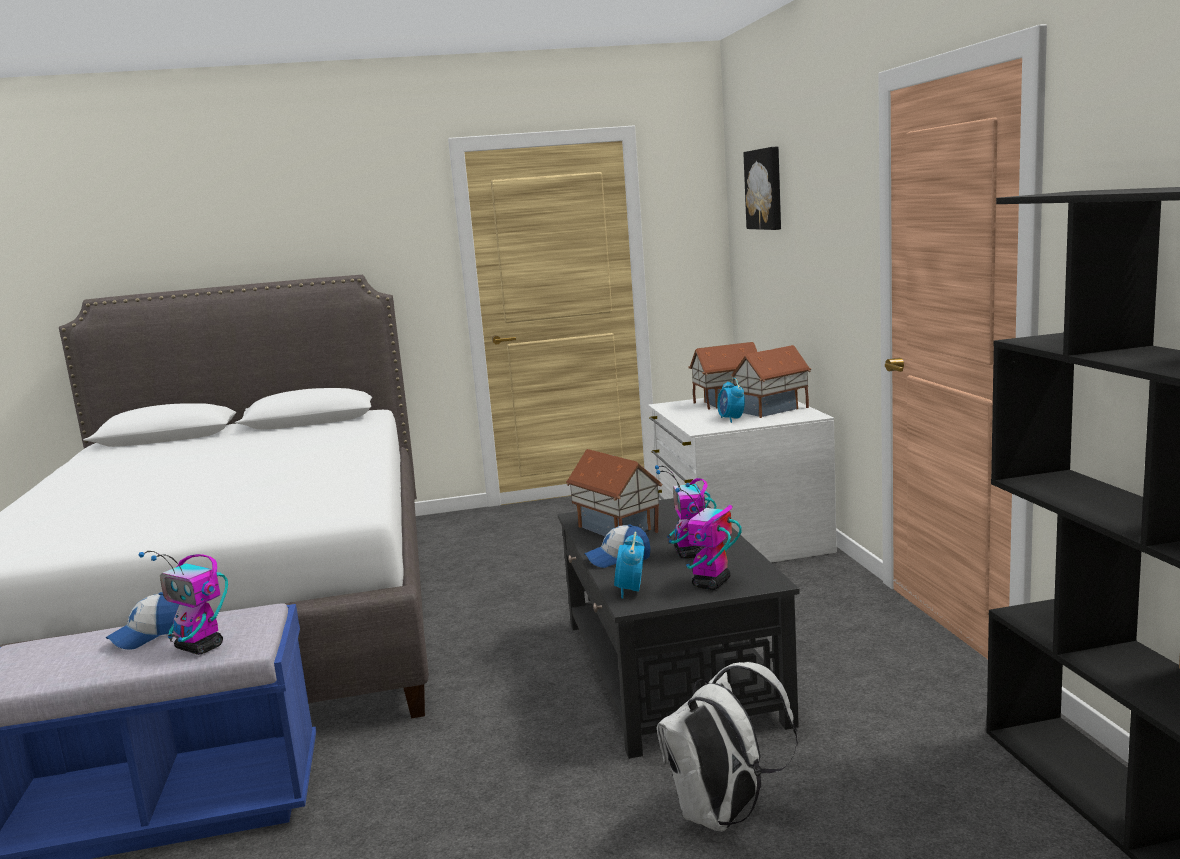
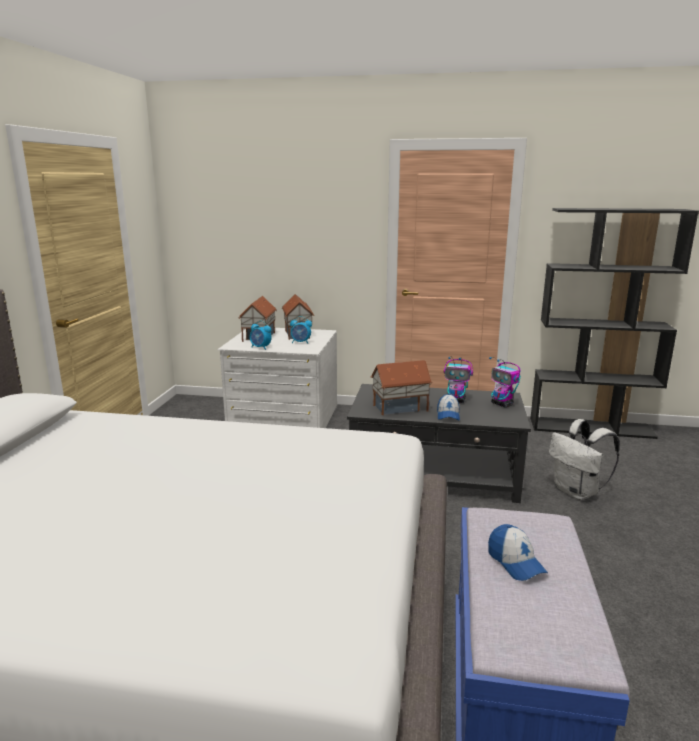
camera: 70 degrees left, 5 degrees up
toy robot [138,551,228,655] -> none
alarm clock [614,532,645,598] -> alarm clock moved to [250,321,272,350]
picture [743,146,781,230] -> none

